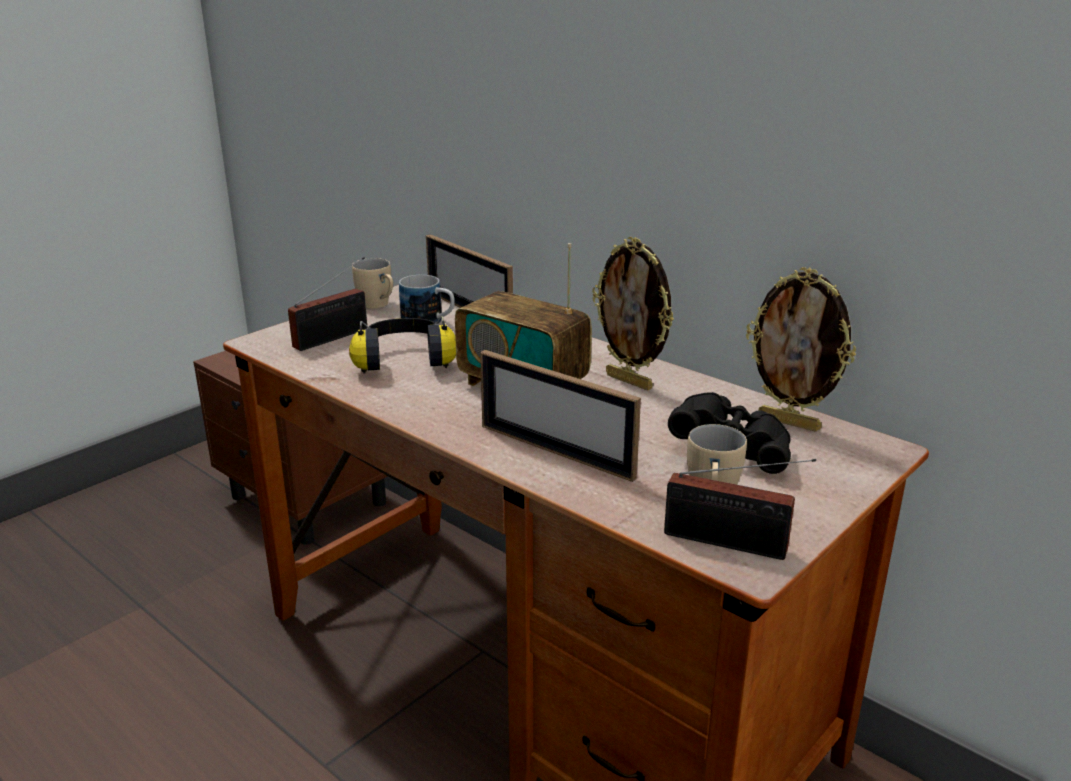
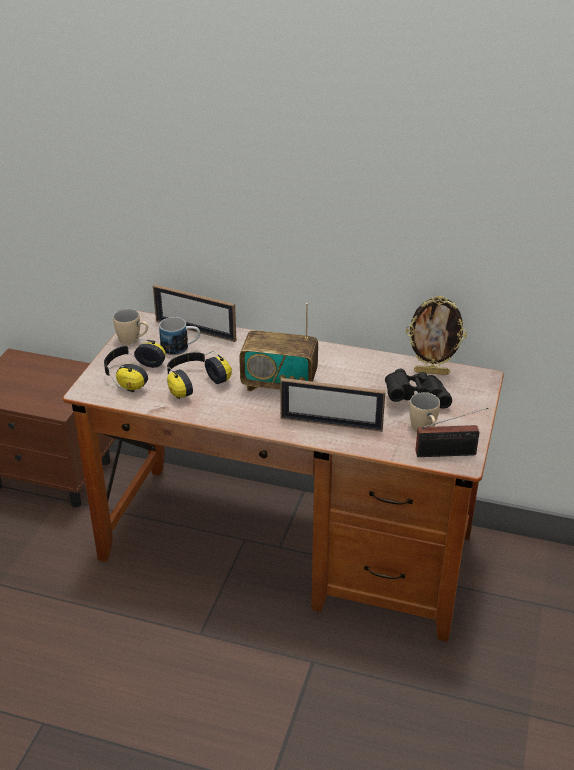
camera: 25 degrees left, 10 degrees up
radio [288,257,367,351] -> headphones [104,338,166,392]
picture frame [592,237,674,391] -> none

